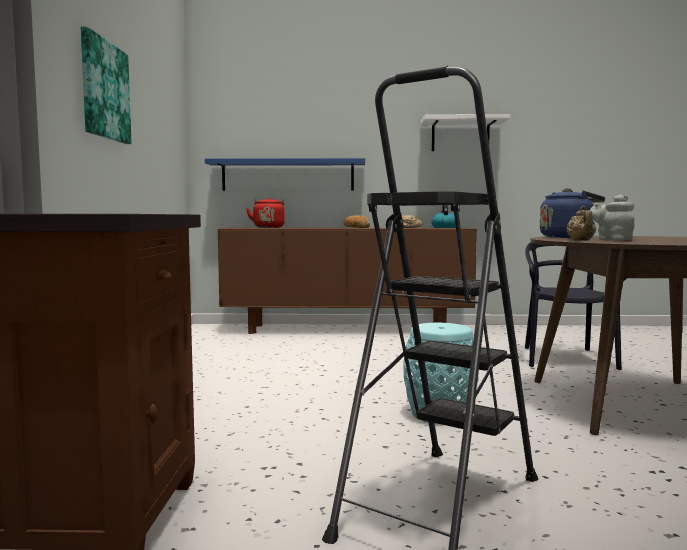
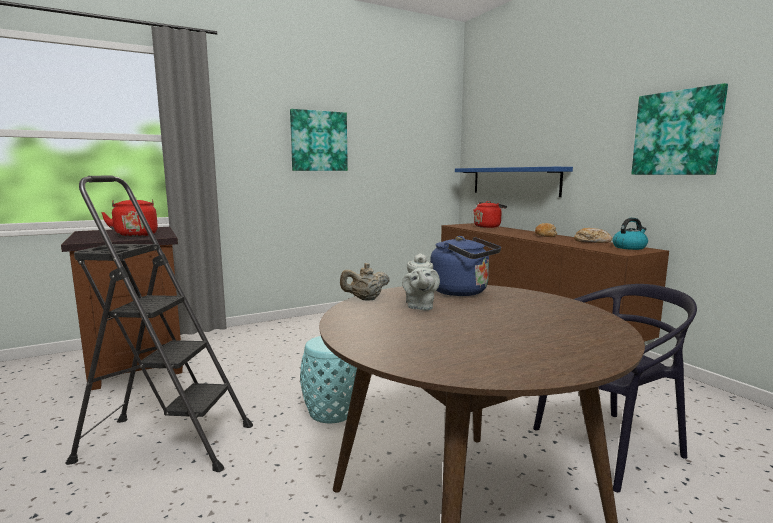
camera: 60 degrees right, 5 degrees up
white shelf [421,114,510,151] -> picture [631,83,728,175]
grey teapot [590,195,635,240] -> grey teapot turned 150 degrees clockwise [402,253,440,310]
none -> red kettle [101,197,158,237]

